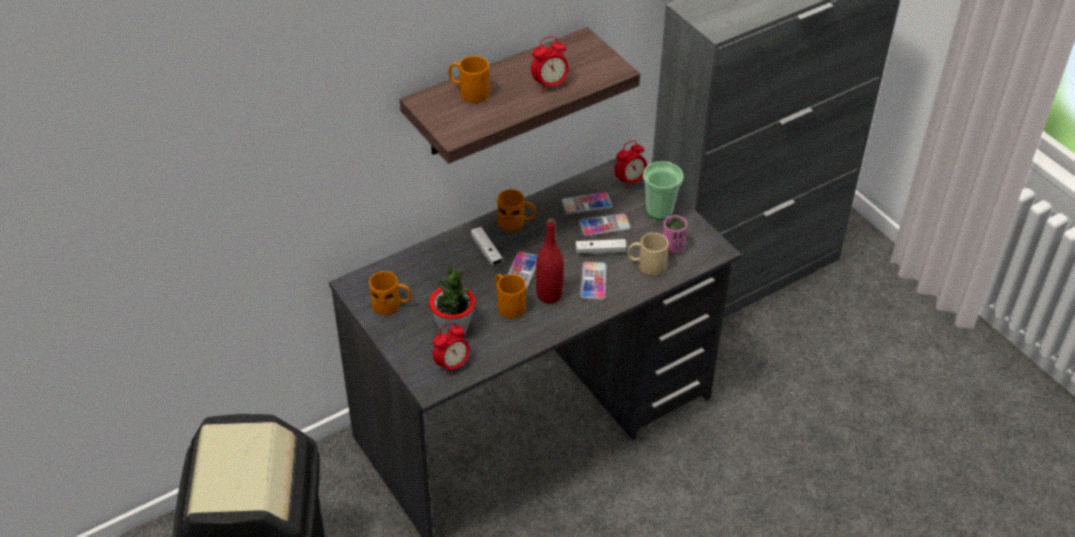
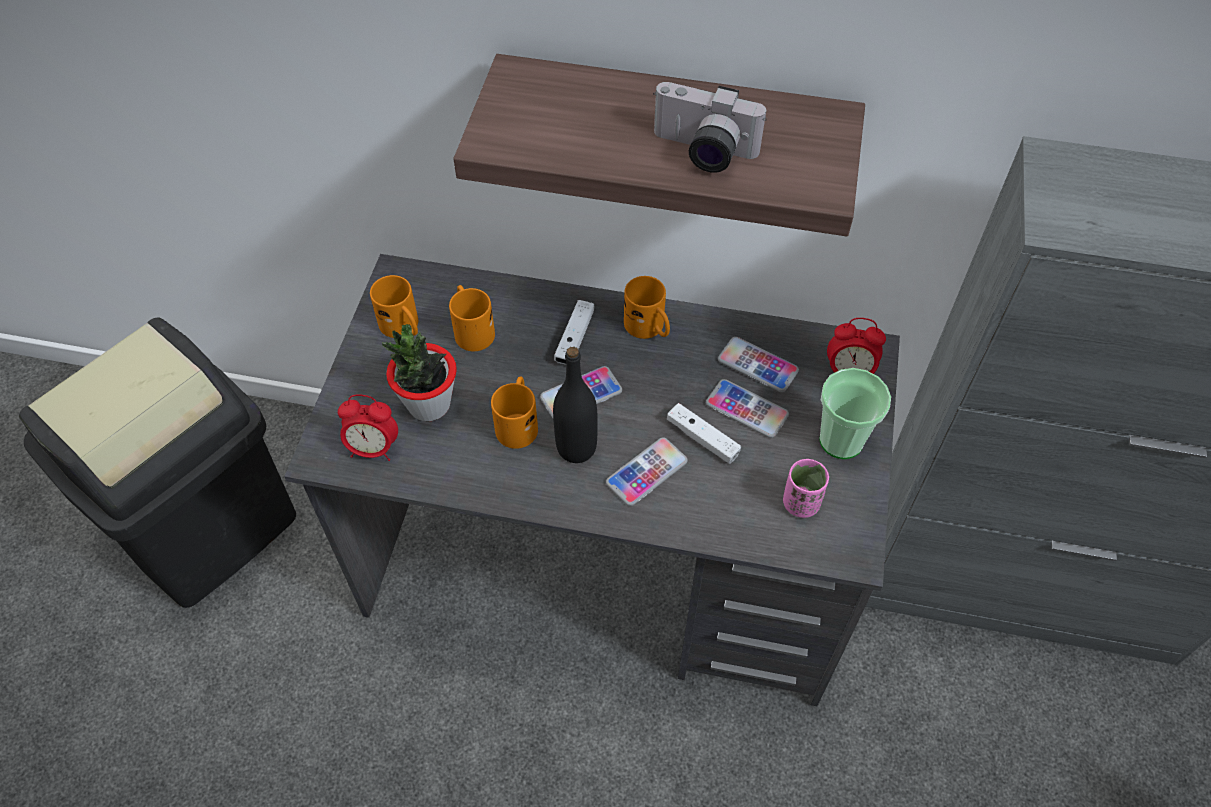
camera: 45 degrees right, 10 degrees up
orange mug [448,56,490,103] -> orange mug moved to [449,285,495,351]
alarm clock [531,36,569,92] -> camera [653,82,767,173]
red bottle [536,218,564,303] -> black bottle [553,347,597,463]
beige mug [627,233,669,276] -> none

